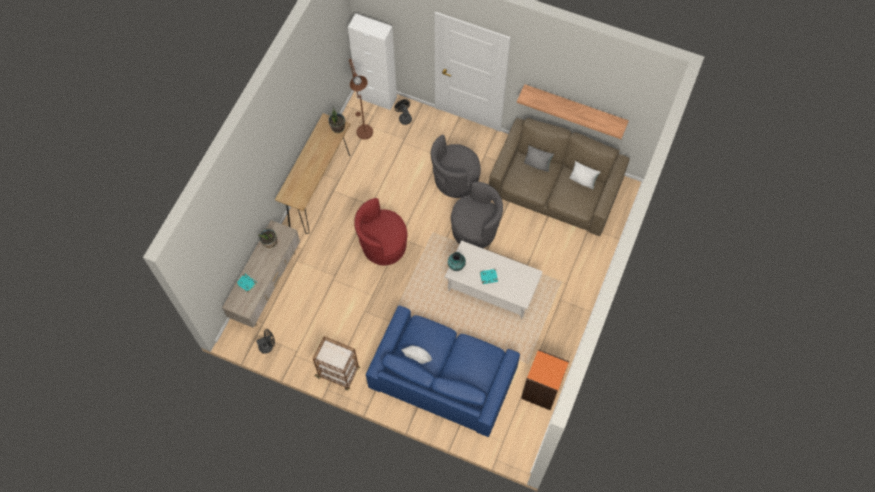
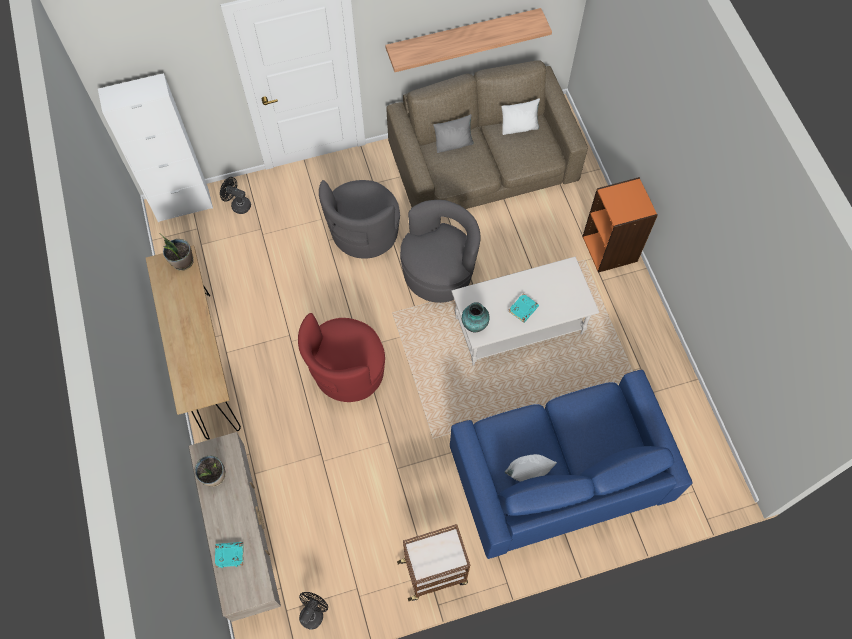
camera: 40 degrees left, 0 degrees up
brown floor lamp [348,59,373,140] -> none
orange bookcase [521,349,569,411] -> orange bookcase moved to [582,177,658,273]

